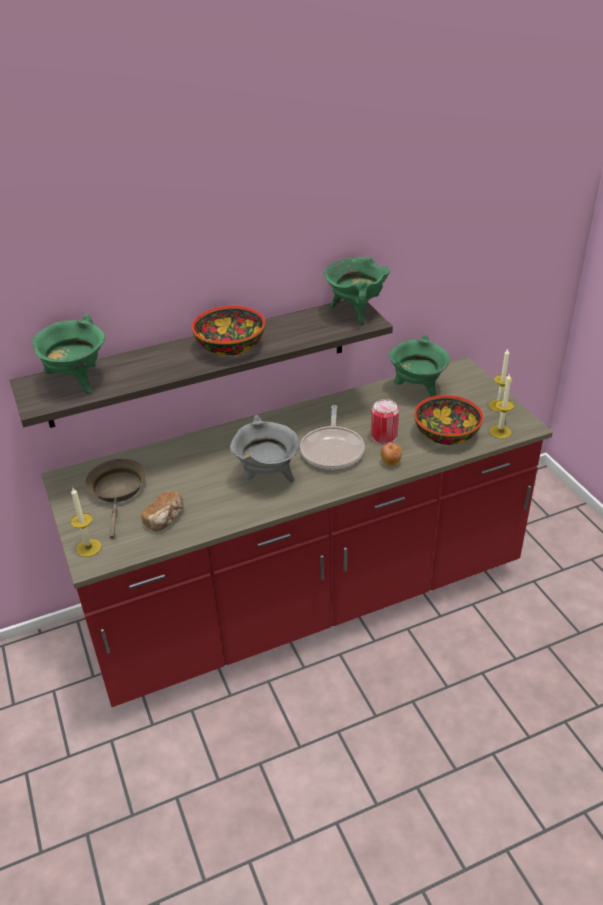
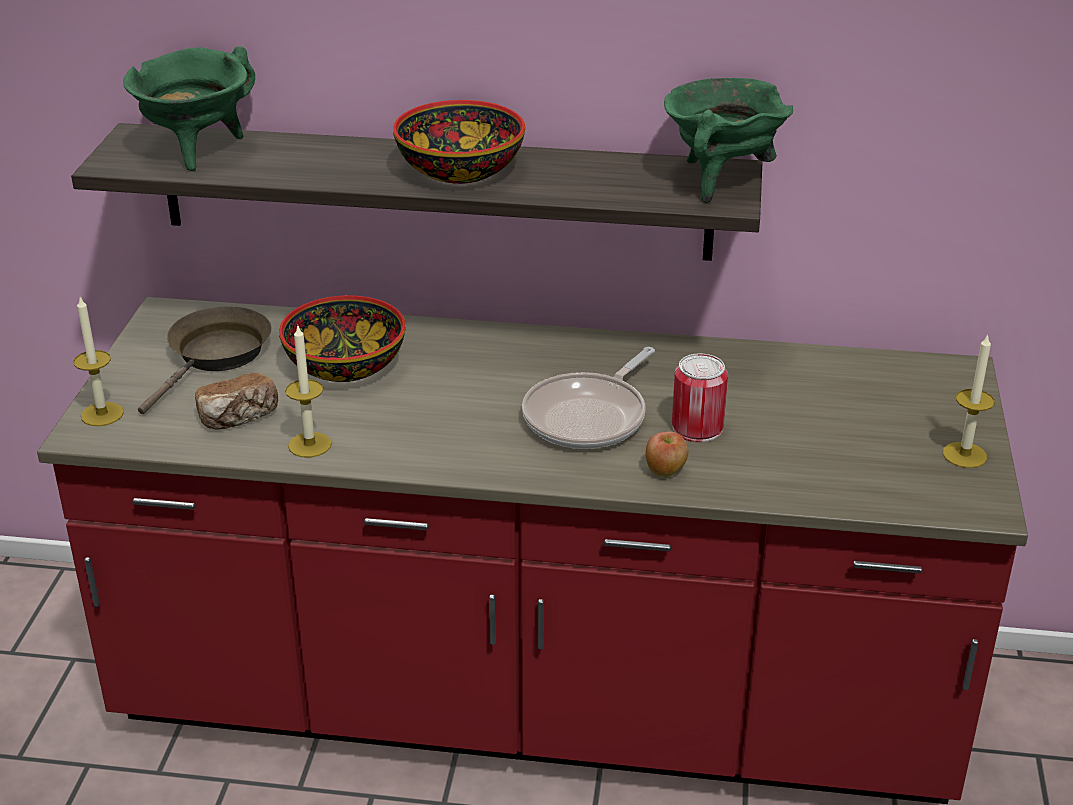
camera: 30 degrees right, 5 degrees down
grey cooking pot [230,415,300,482] -> none
green cooking pot [388,335,450,397] -> none
bowl [414,395,483,445] -> bowl moved to [279,295,406,382]
candle [490,373,514,439] -> candle moved to [285,324,332,458]

